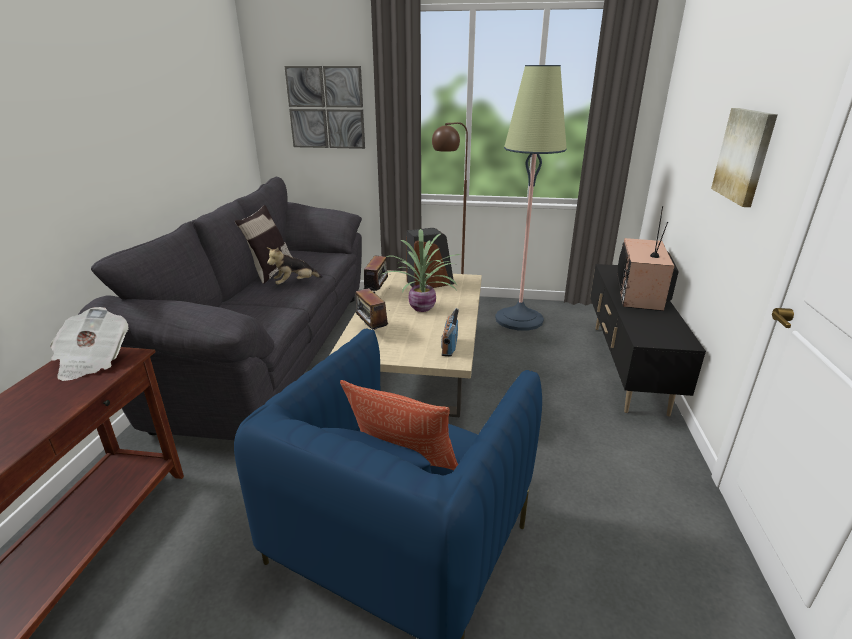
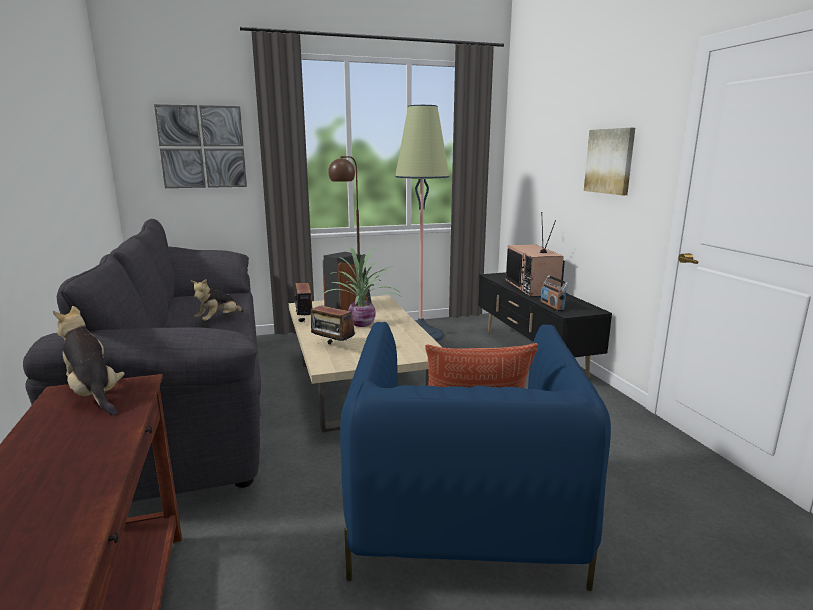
camera: 25 degrees left, 10 degrees down
newspaper [50,307,128,381] -> plush toy [53,306,125,415]
pillow [235,205,292,284] -> none
radio [441,308,459,357] -> radio moved to [540,275,569,311]

